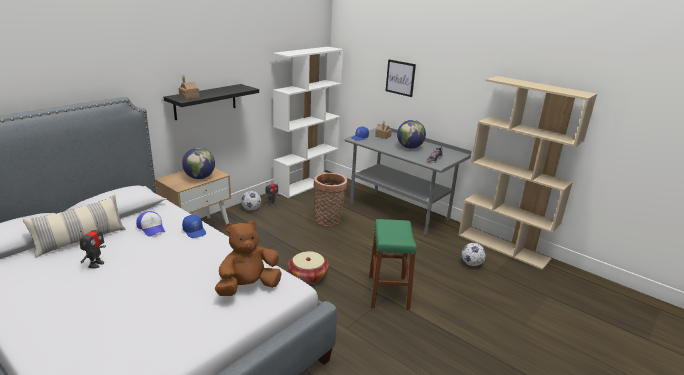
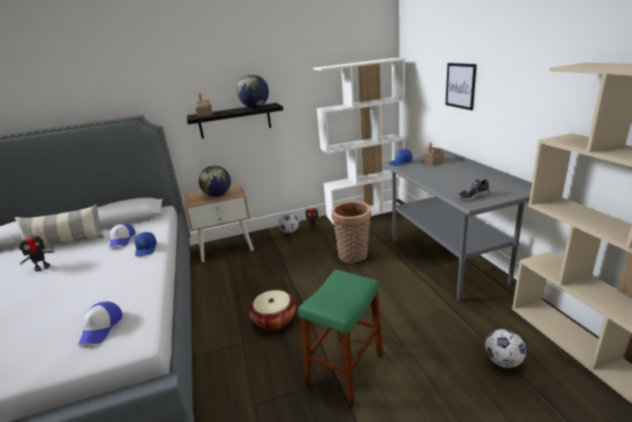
camera: 35 degrees right, 0 degrees up
brown plush toy [215,220,282,296] -> cap [78,302,123,345]
globe [397,120,426,149] -> globe moved to [237,75,269,108]

